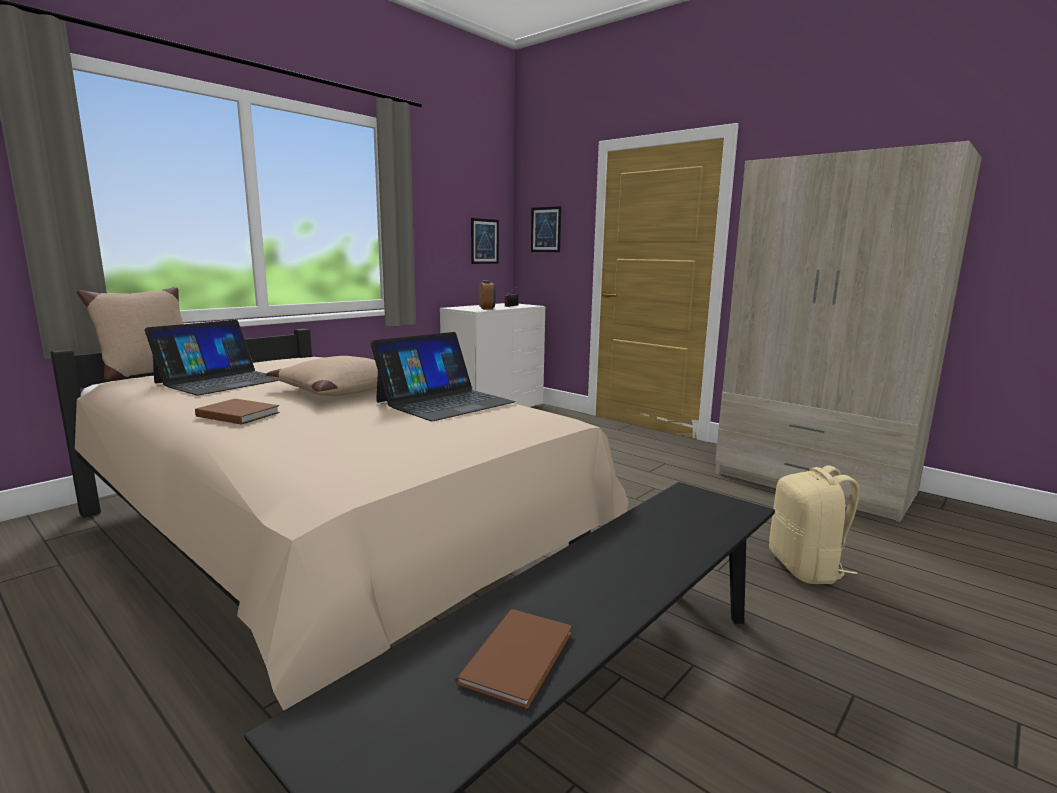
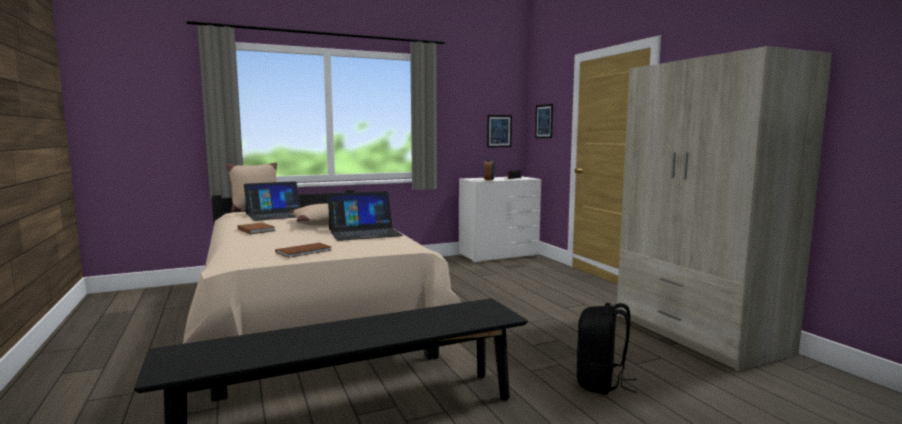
camera: 25 degrees right, 5 degrees down
brown book [455,609,571,708] -> brown book moved to [275,243,331,258]
beige backpack [769,466,860,584] -> black backpack [577,303,637,394]

